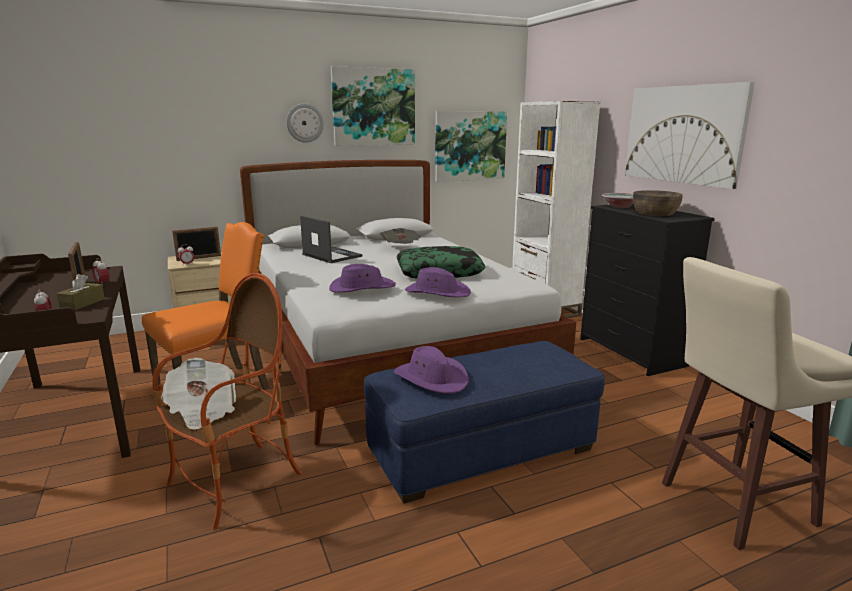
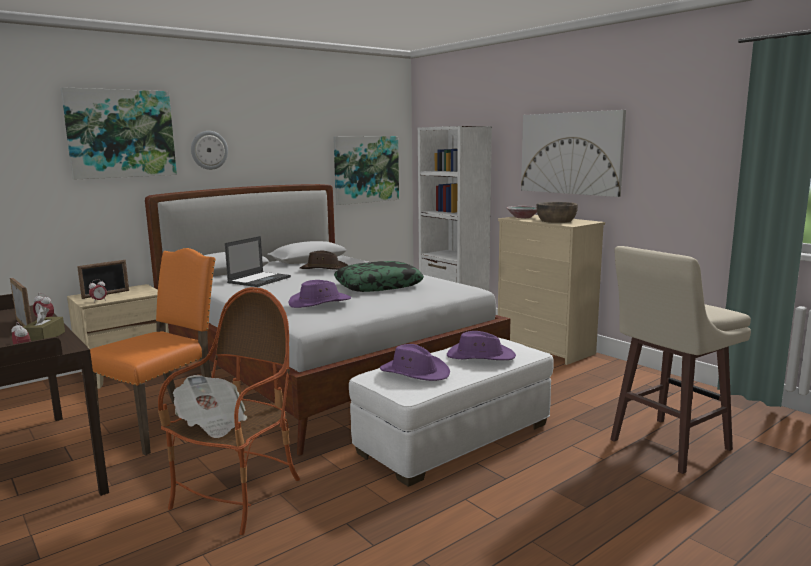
camera: 15 degrees left, 5 degrees down
laptop [300,216,363,263] -> laptop turned 90 degrees clockwise [225,236,291,287]
picture [331,66,415,146] -> picture moved to [61,87,177,180]
blue ottoman [364,341,605,504] -> white ottoman [349,338,554,487]
newspaper [380,228,421,244] -> brown hat [300,251,348,270]
purple hat [405,267,471,298] -> purple hat moved to [447,331,516,360]
black dresser [580,204,715,376] -> beige dresser [498,215,605,365]

